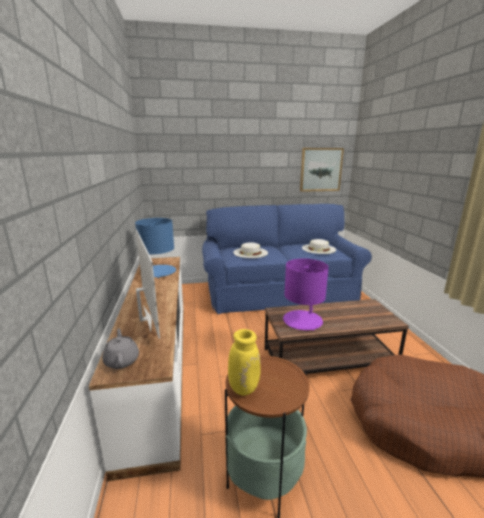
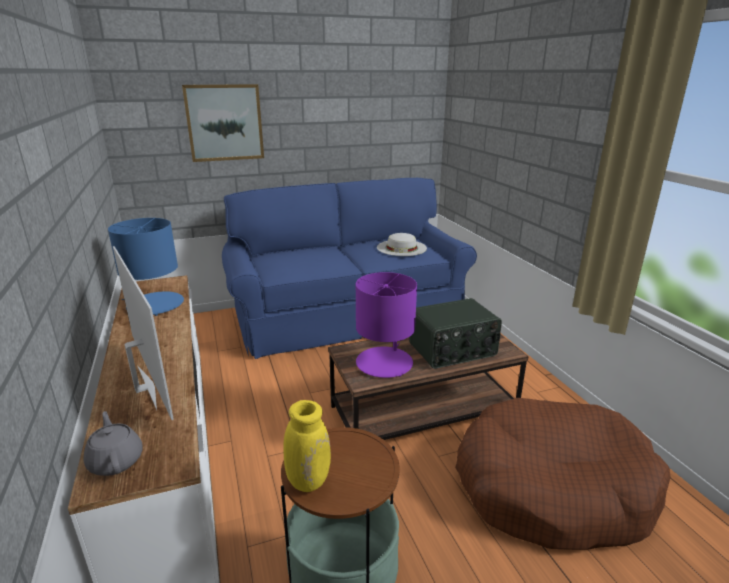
camera: 10 degrees left, 5 degrees up
white hat [233,242,268,258] -> none
picture [300,148,344,192] -> picture moved to [182,84,264,162]
none -> radio [409,298,502,369]

